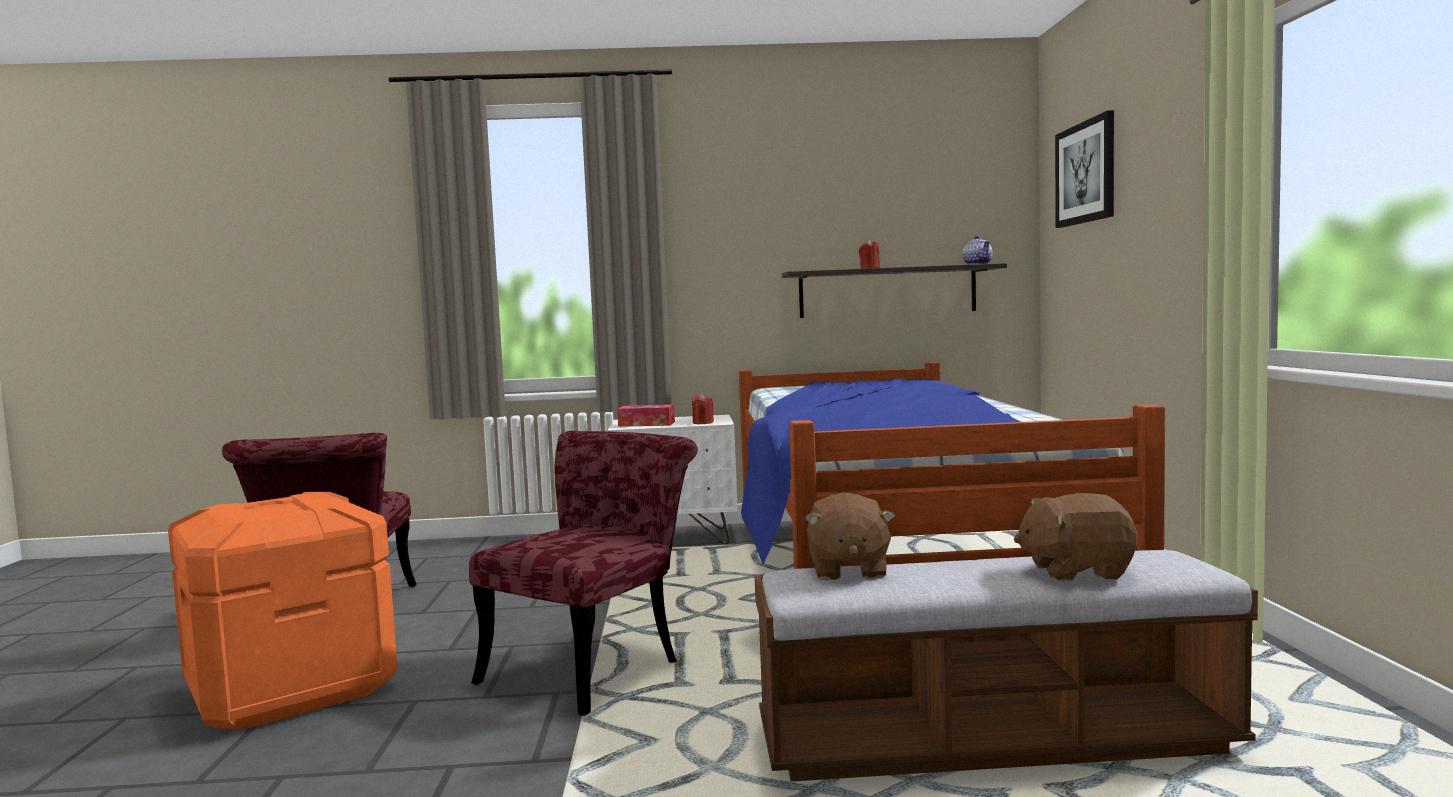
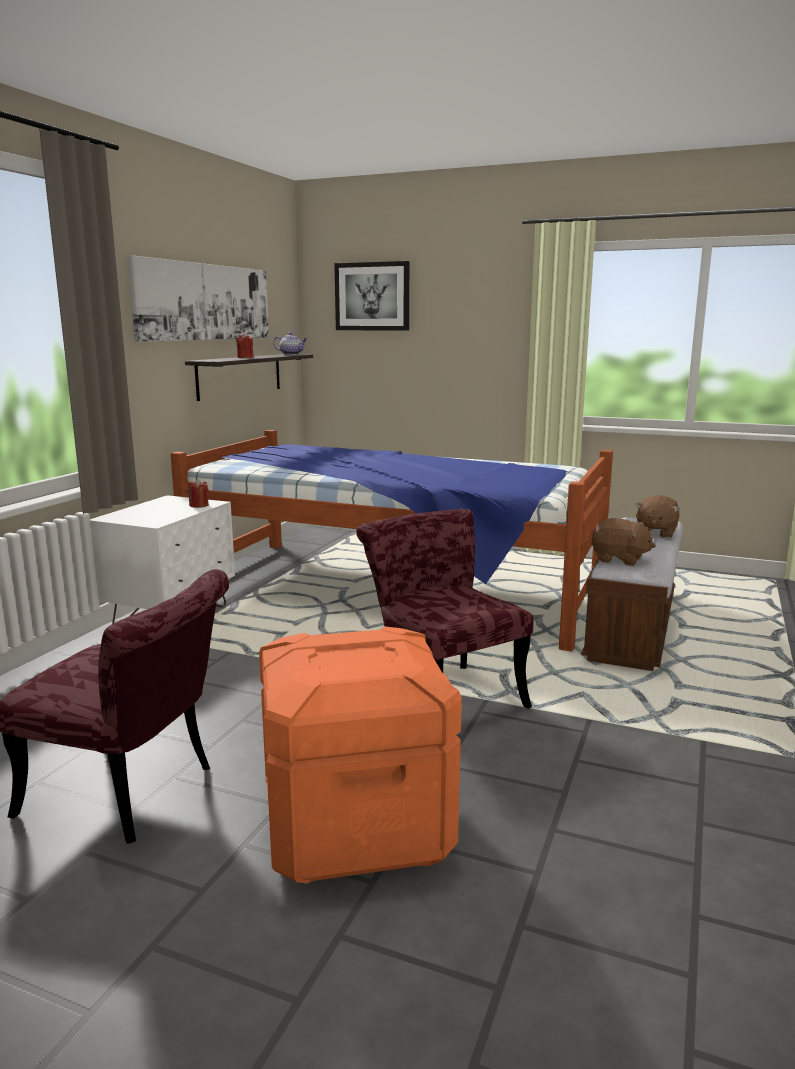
camera: 65 degrees left, 10 degrees up
tissue box [617,404,675,427] -> none
none -> picture [127,255,269,342]

